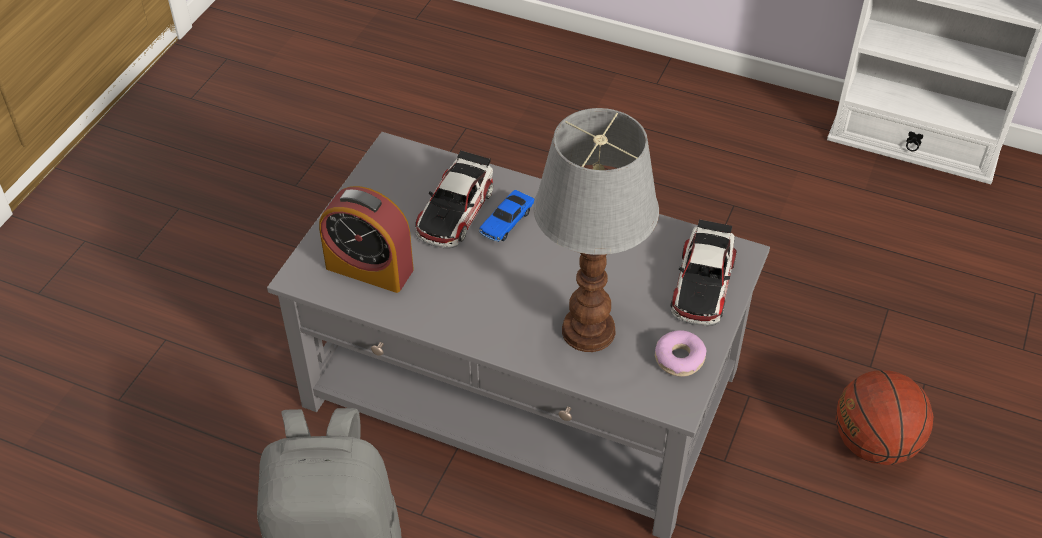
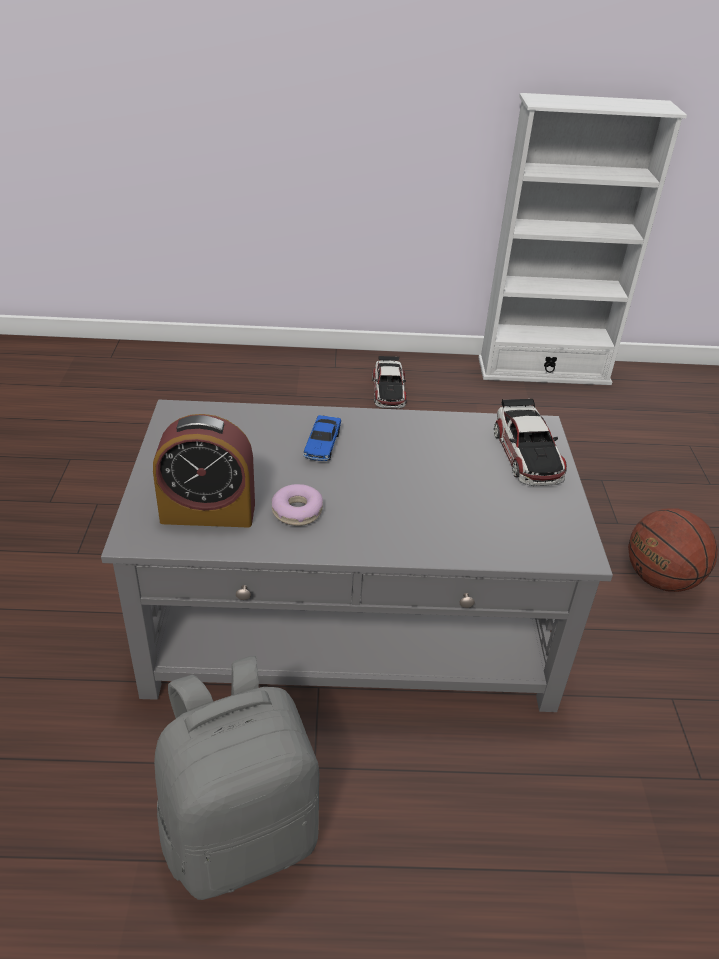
camera: 25 degrees left, 10 degrees down
toy car [415,151,493,248] -> toy car moved to [372,356,407,409]
table lamp [533,108,659,352] -> none
donut [655,330,707,377] -> donut moved to [272,484,323,526]

